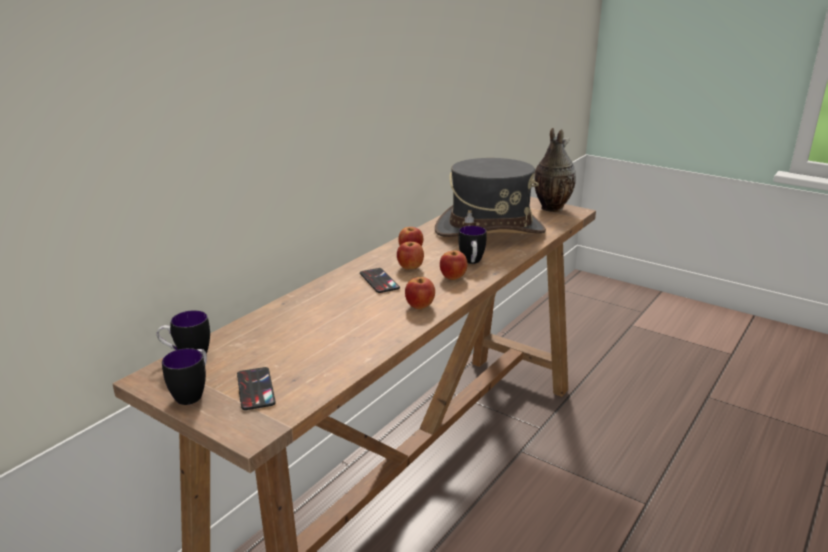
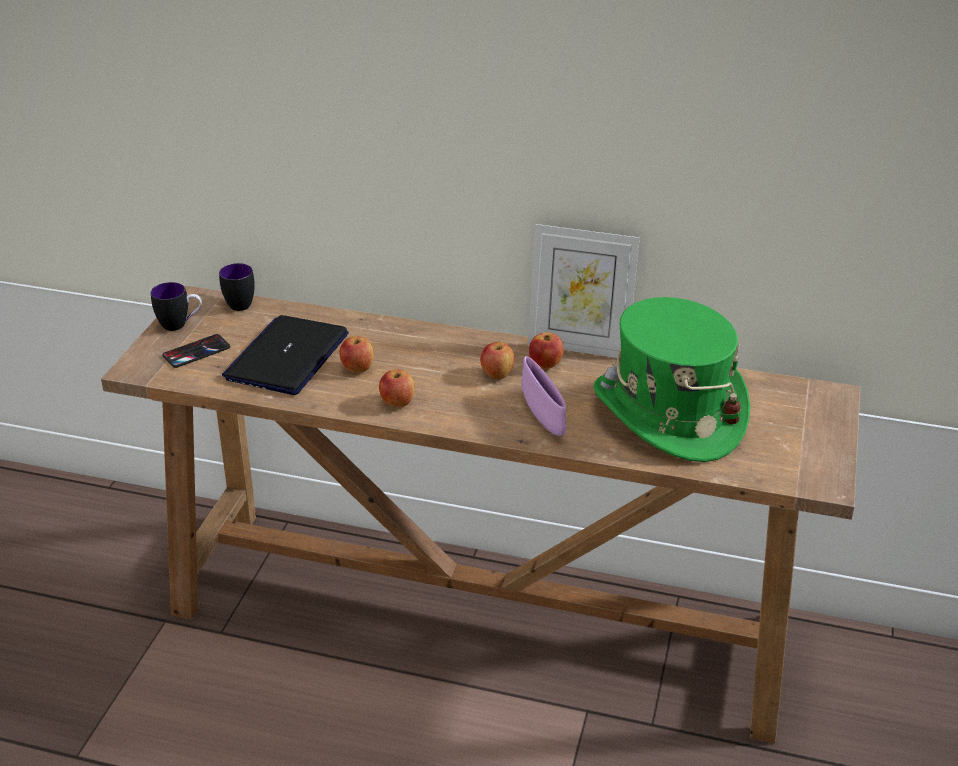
camera: 70 degrees right, 10 degrees up
phone [360,268,400,293] -> none
grey hat [435,158,546,237] -> green hat [593,297,750,462]
apple [440,250,468,280] -> apple moved to [339,336,374,373]
mug [458,226,486,264] -> purple bowl [521,356,566,436]
vase [534,128,576,212] -> none
none -> laptop [222,315,348,395]
none -> picture frame [528,224,640,359]

